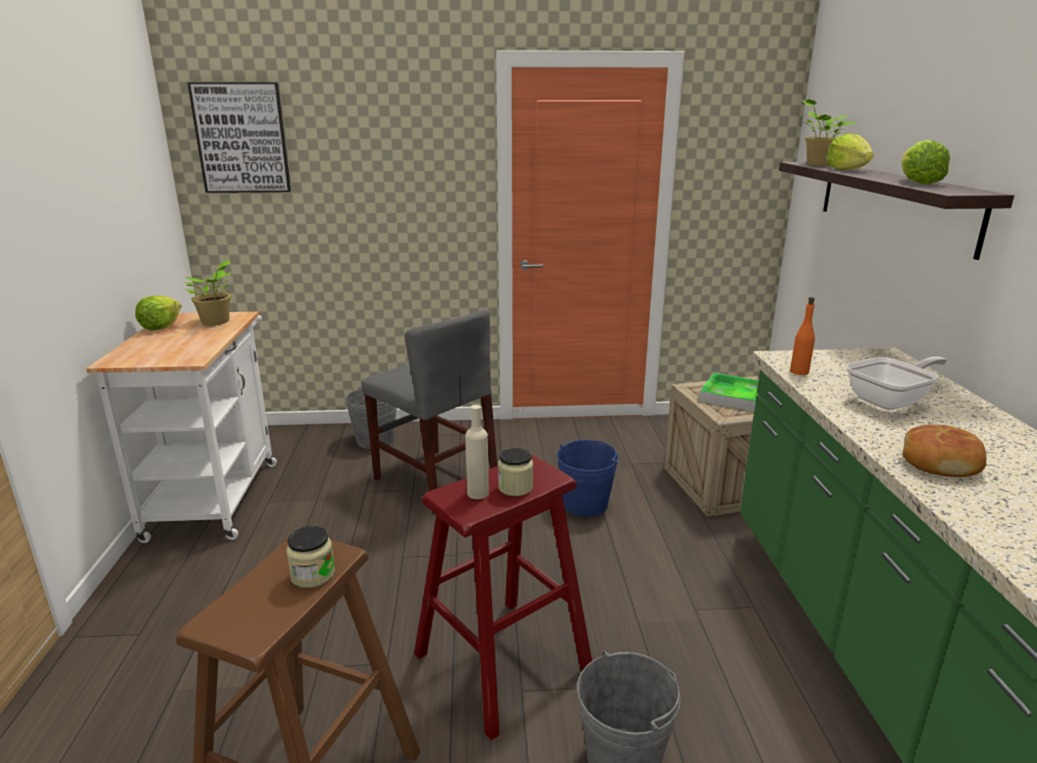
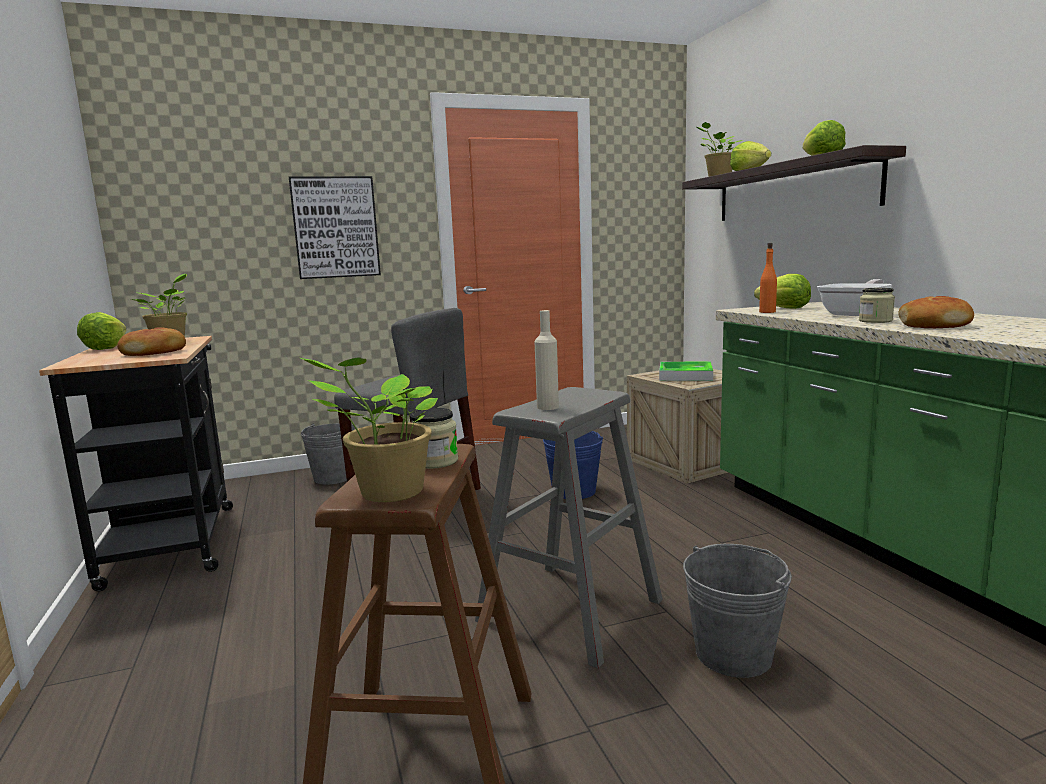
camera: 15 degrees left, 10 degrees down
white cart [86,312,277,543] -> black cart [39,336,233,591]
picture [187,82,291,193] -> picture moved to [289,176,381,279]
red stool [414,455,592,740] -> grey stool [475,387,663,669]
jar [498,448,533,496] -> jar moved to [859,288,895,323]
none -> bread [117,327,186,356]
none -> potted plant [300,357,438,502]
none -> lettuce [754,274,811,309]

